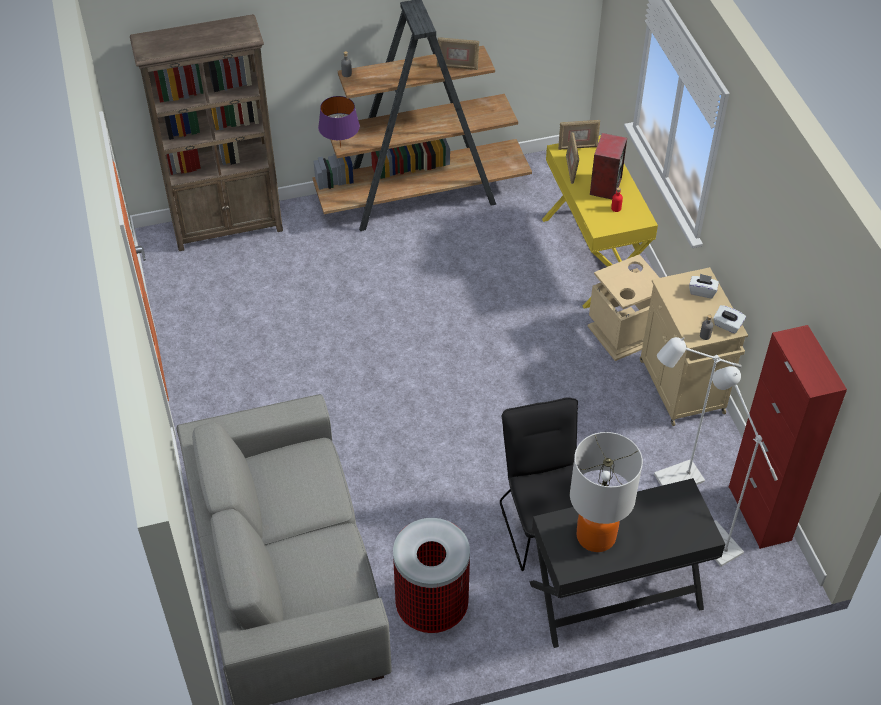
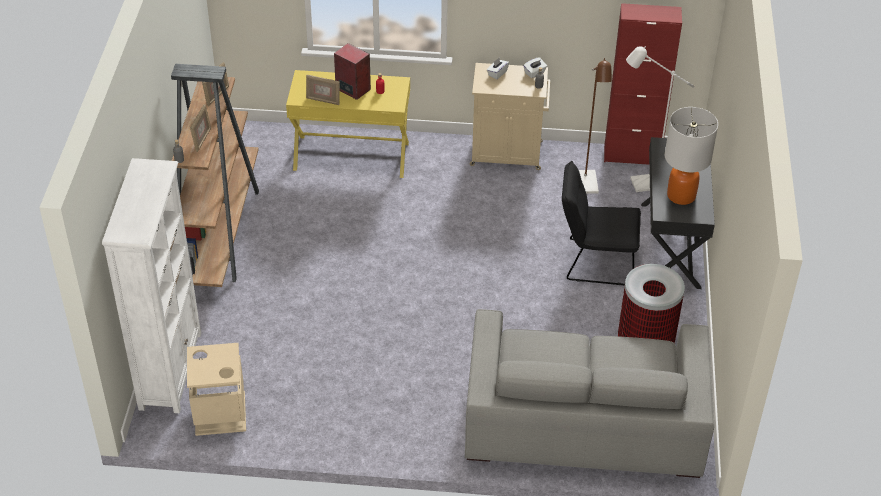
camera: 70 degrees left, 5 degrees down
brown bookcase [130,14,283,251] -> white bookcase [102,158,201,413]
purple table lamp [318,96,360,148] -> none
picture frame [558,120,600,150] -> picture frame moved to [190,105,211,152]
beige trash can [588,254,660,361] -> beige trash can moved to [187,343,246,436]
white floor lamp [654,337,742,486] -> brown floor lamp [579,58,612,194]

